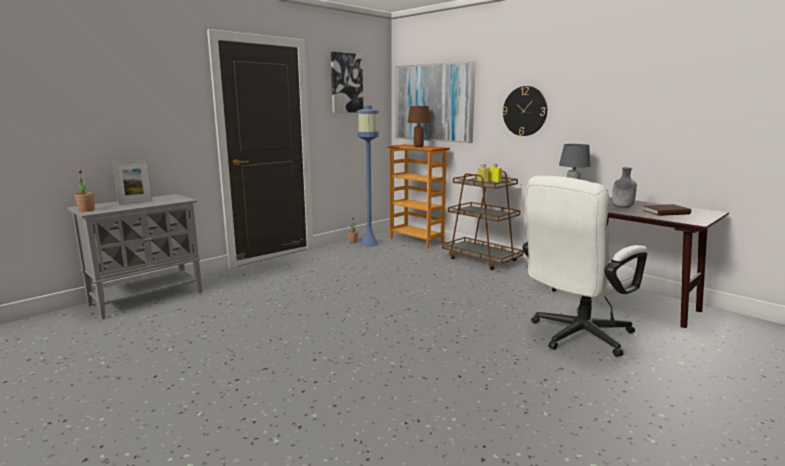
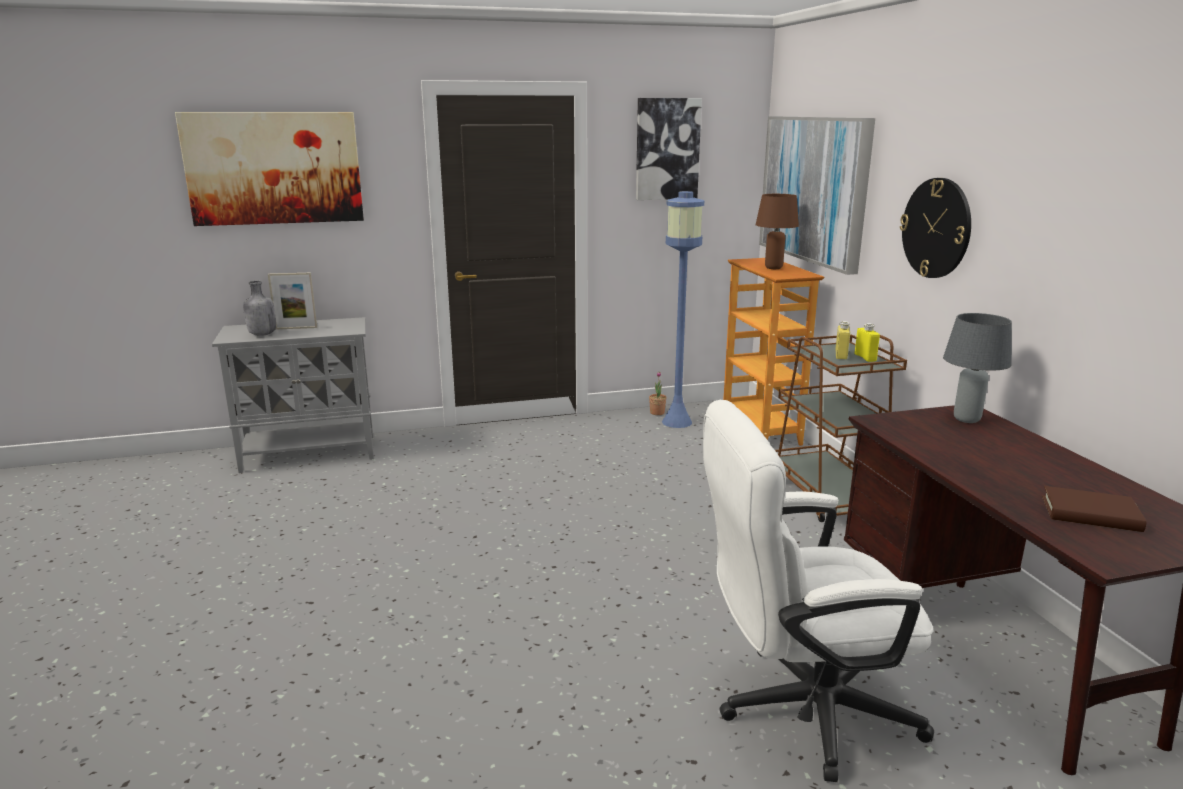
camera: 30 degrees right, 5 degrees up
potted plant [75,168,95,212] -> none
grey bottle [612,167,637,208] -> grey bottle moved to [243,281,276,336]
none -> picture [175,112,364,226]

